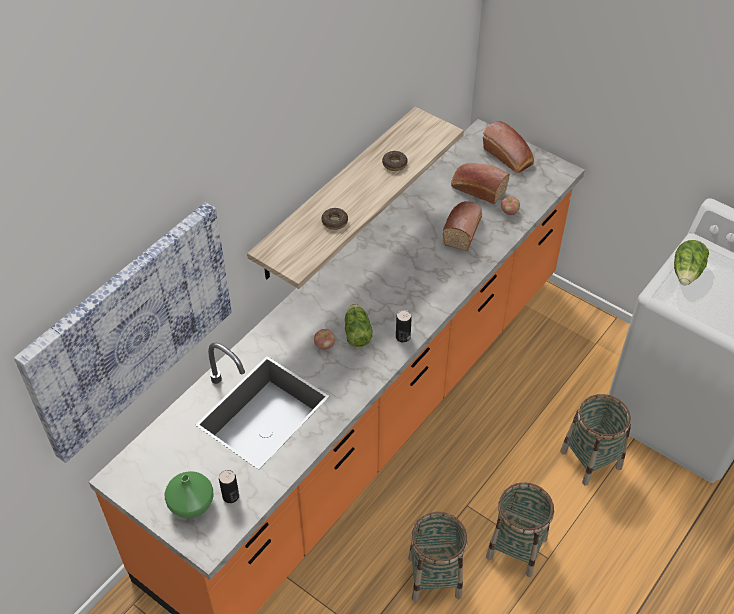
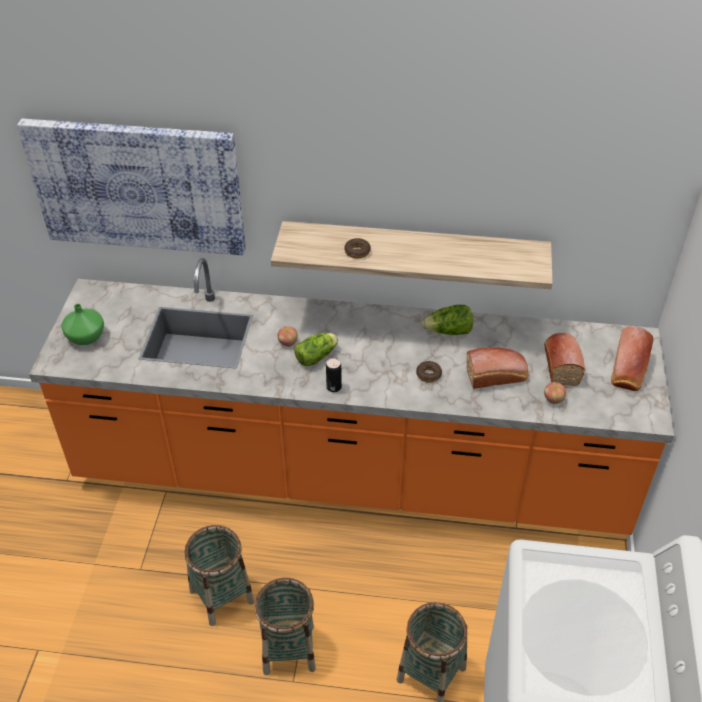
camera: 60 degrees right, 5 degrees down
can [219,470,239,503] -> none
donut [382,151,408,171] -> donut moved to [416,361,442,383]
lettuce [674,240,709,286] -> lettuce moved to [421,305,473,335]

